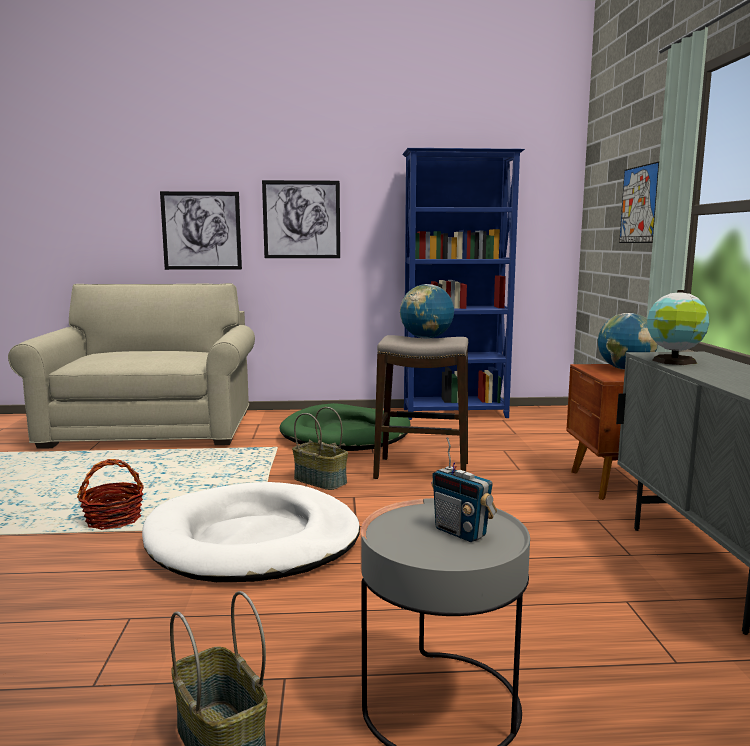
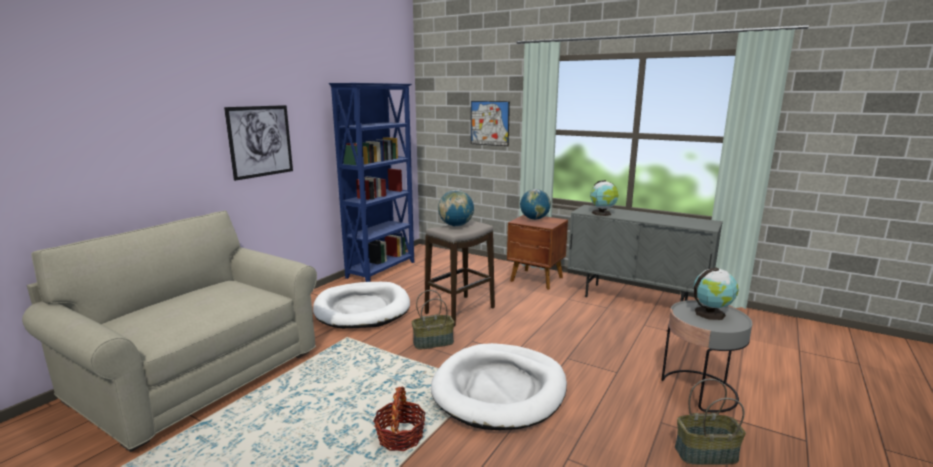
camera: 55 degrees left, 5 degrees up
picture [160,191,242,270] -> none
green dog bed [280,403,411,451] -> white dog bed [313,282,410,329]
radio [432,437,497,542] -> globe [694,267,739,320]

